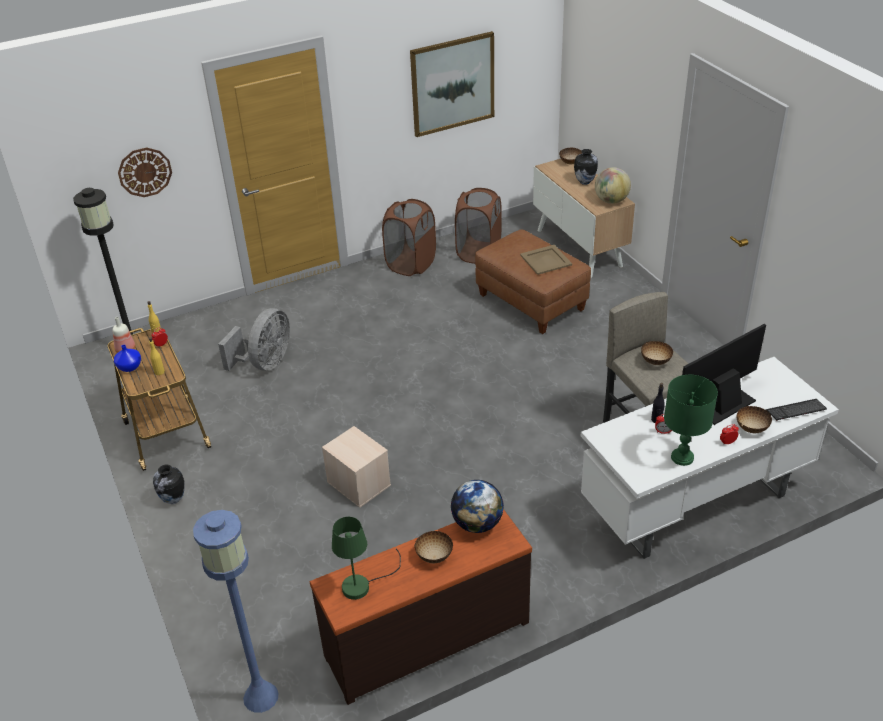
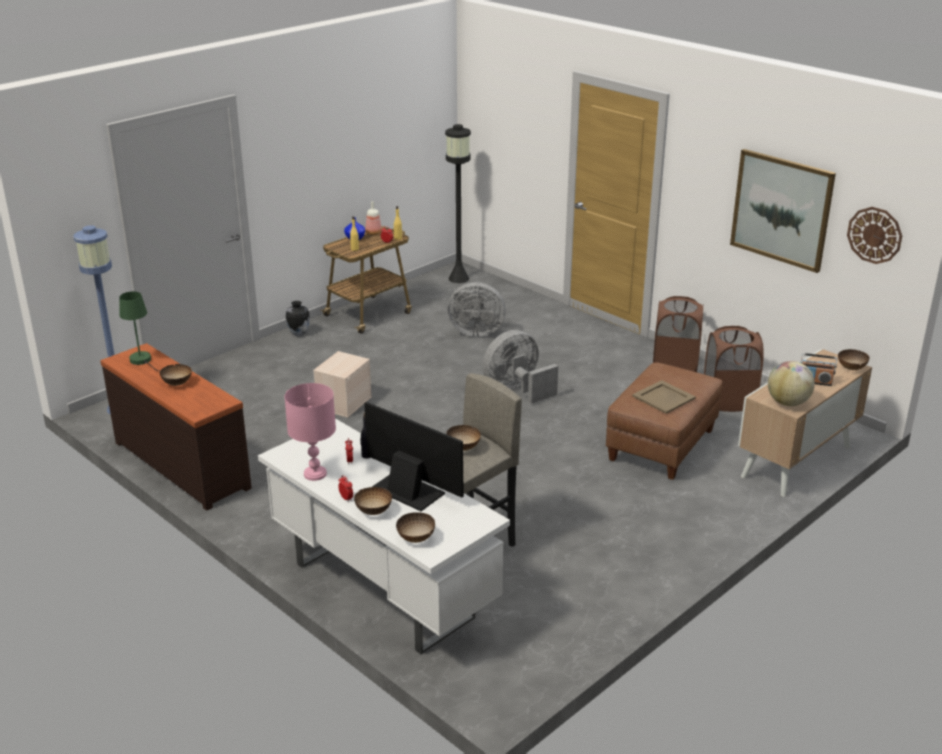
camera: 70 degrees right, 10 degrees down
wall clock [118,147,172,197] -> wall clock moved to [847,207,902,264]
globe [451,480,504,533] -> none
vase [574,149,598,185] -> radio [800,353,838,386]
green table lamp [664,375,718,466] -> pink table lamp [285,383,336,481]
keyboard [766,399,827,421] -> bowl [396,512,435,543]
none -> grey fan [482,330,558,404]

